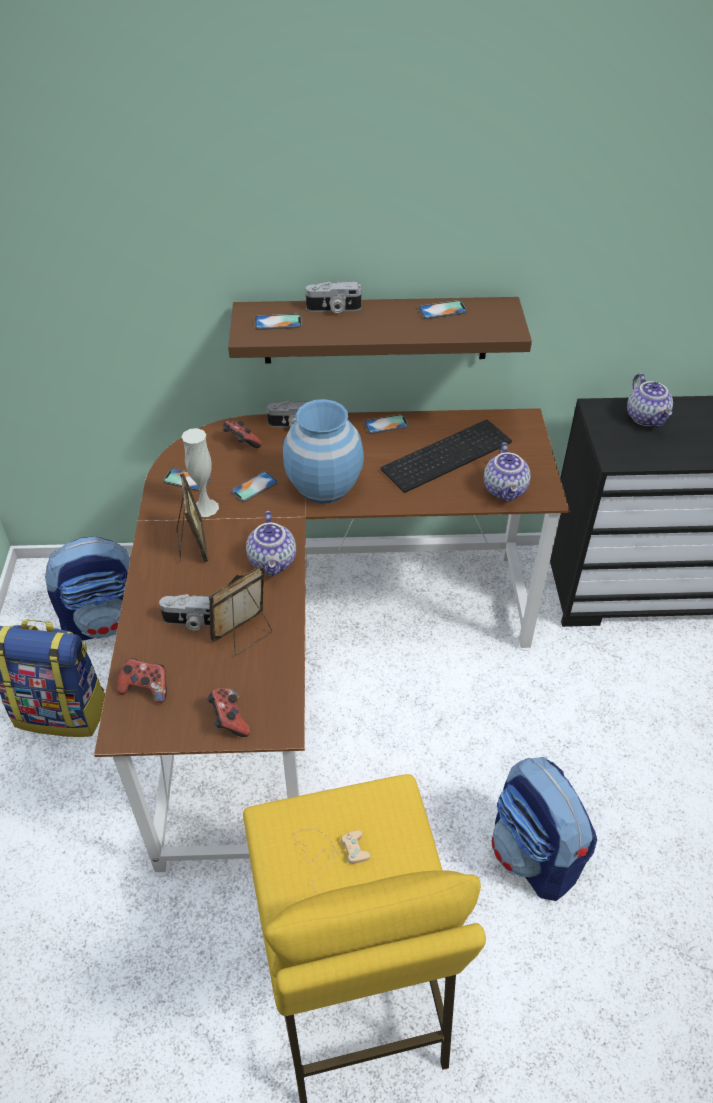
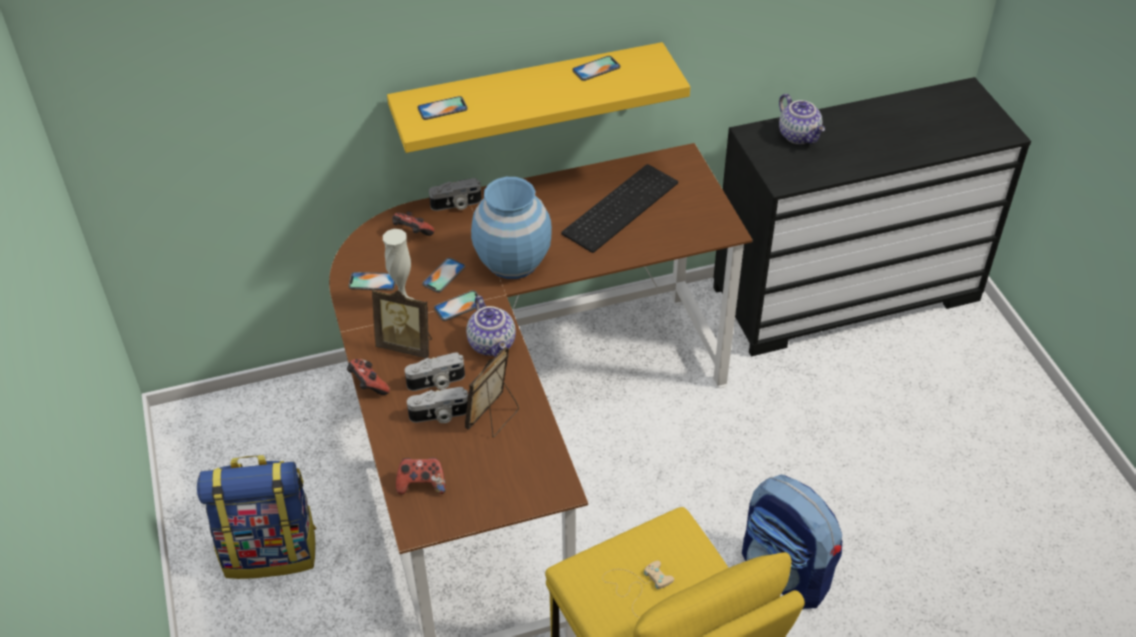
camera: 15 degrees left, 0 degrees up
backpack [45,536,131,641] -> none
picture frame [176,474,209,562] -> picture frame turned 135 degrees clockwise [372,289,432,359]
game controller [207,688,250,737] -> game controller moved to [347,359,390,395]
brown shelf [228,297,532,364] -> yellow shelf [387,42,690,153]
camera [306,282,361,313] -> camera moved to [405,353,465,391]
phone [364,414,409,434] -> phone moved to [434,290,479,321]
teapot [484,442,531,502] -> none

